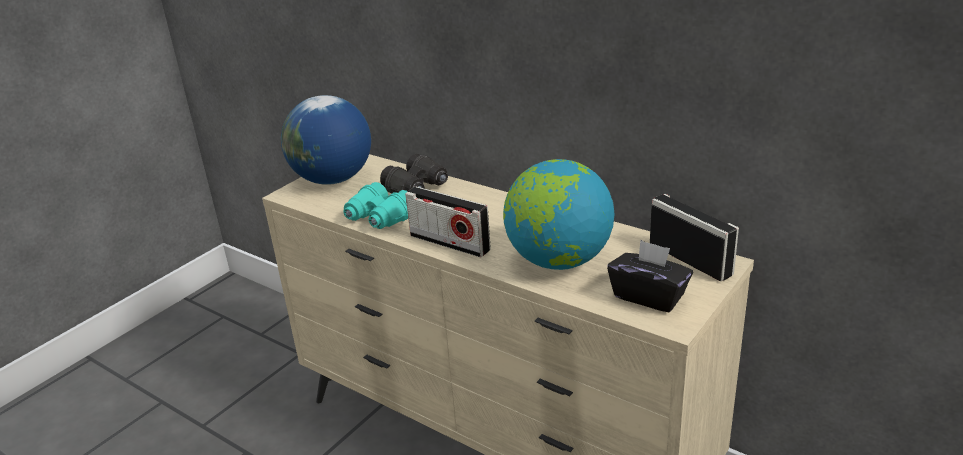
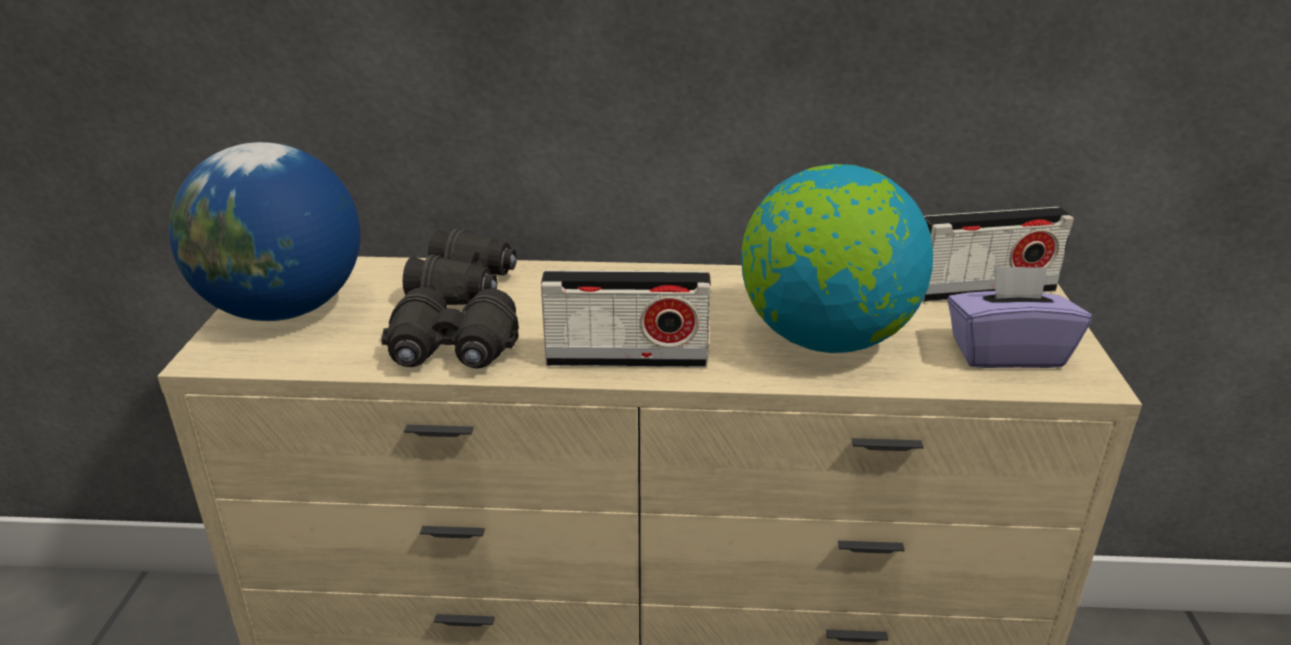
camera: 35 degrees left, 0 degrees up
turquoise binoculars [343,182,408,229] -> black binoculars [381,287,519,369]
black tissue box [607,240,693,312] -> purple tissue box [947,265,1092,368]
radio [650,194,739,281] -> radio turned 150 degrees clockwise [922,207,1074,302]

